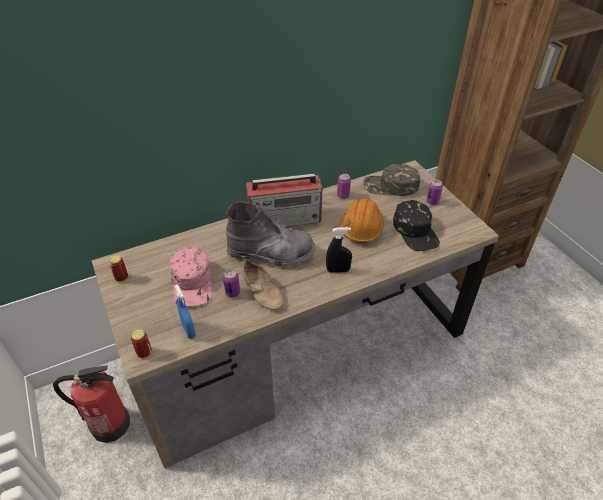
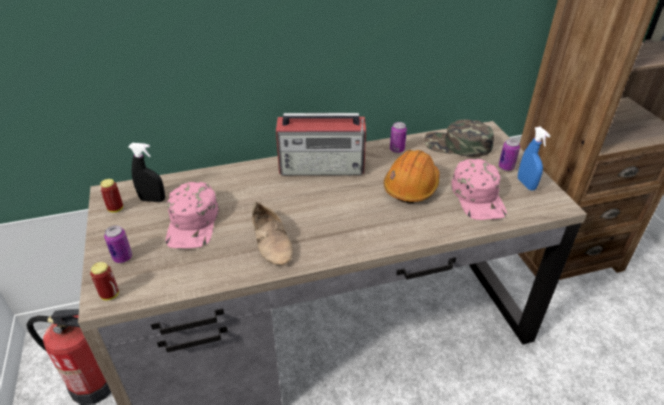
camera: 10 degrees right, 5 degrees down
blue spray bottle [175,284,196,339] -> blue spray bottle moved to [518,127,550,190]
can [223,269,240,298] -> can moved to [104,225,132,263]
grey boot [226,202,315,269] -> none
black spray bottle [326,227,352,273] -> black spray bottle moved to [128,143,165,202]
black cap [393,200,440,251] -> pink cap [451,159,507,220]

